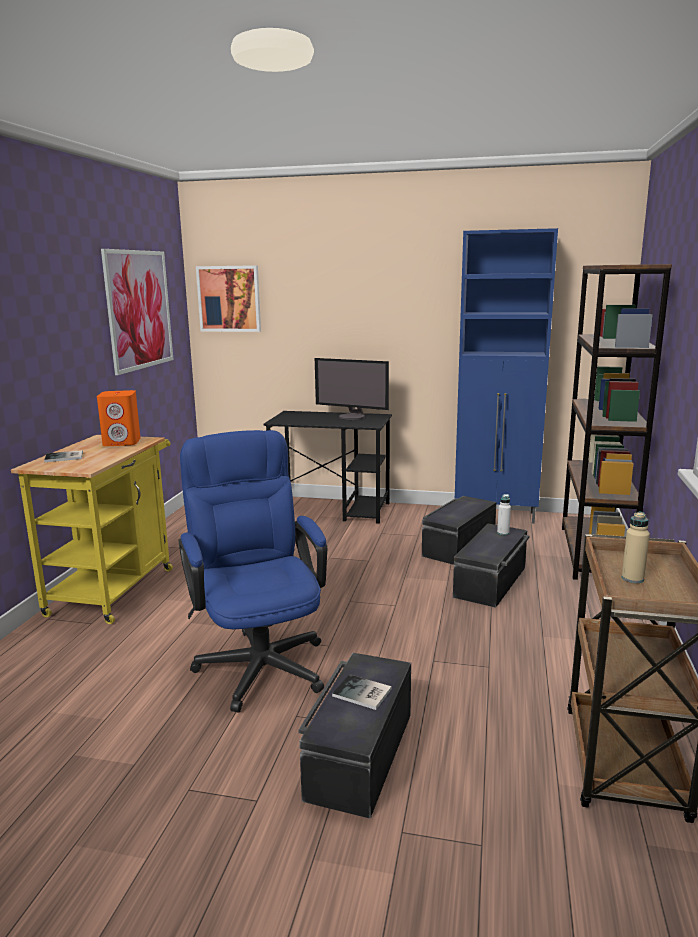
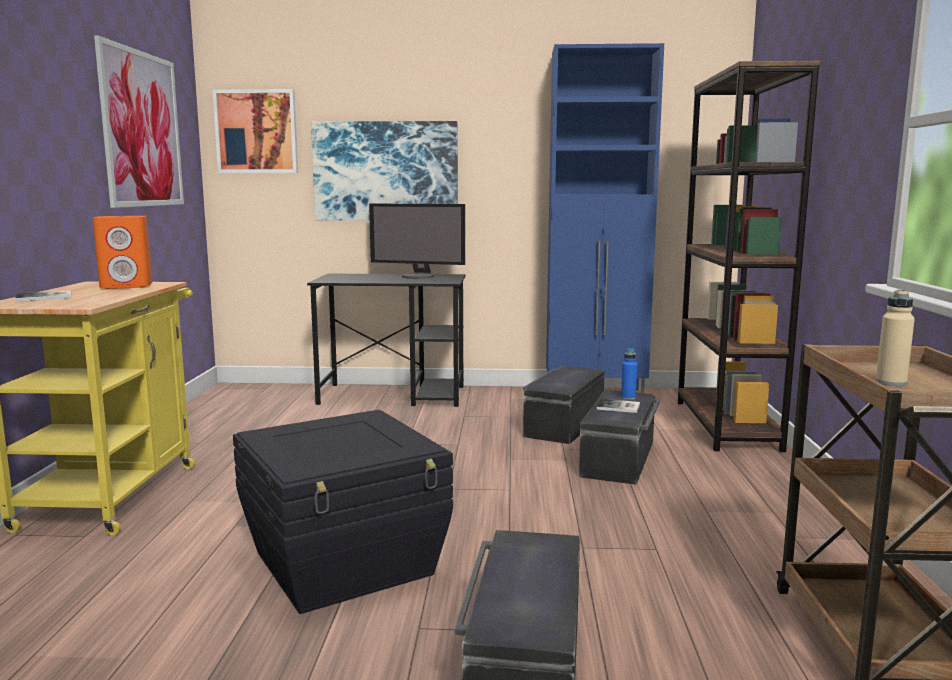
camera: 10 degrees left, 5 degrees down
blue office chair [178,430,327,713] -> black storage box [233,410,453,614]
book [332,674,392,710] -> book moved to [597,399,640,413]
white bottle [497,494,511,535] -> blue bottle [621,348,637,400]
none -> picture [311,121,458,221]

